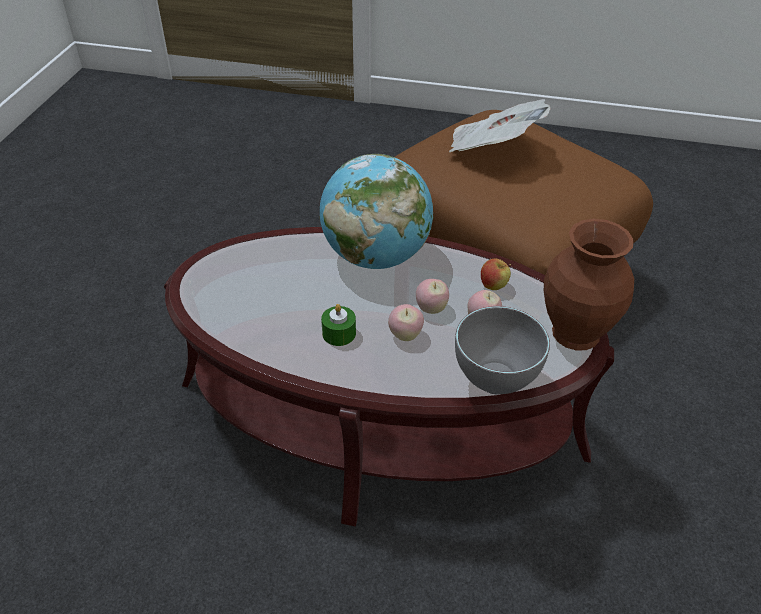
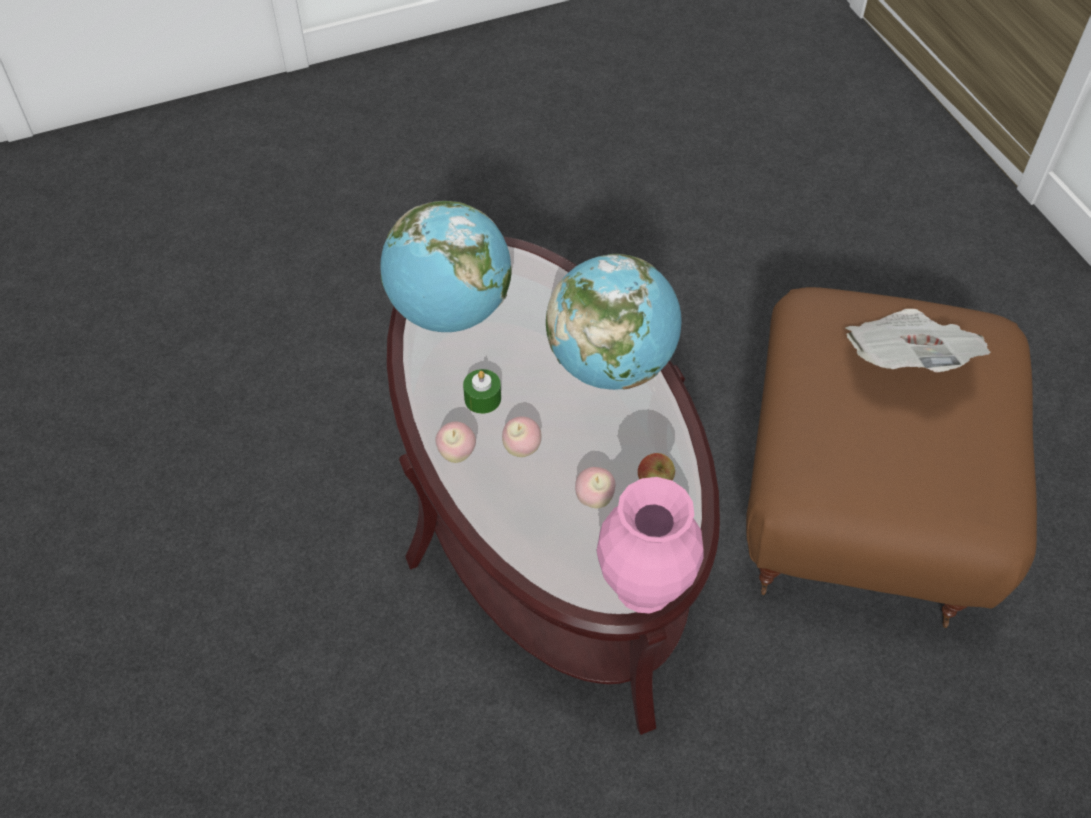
camera: 55 degrees right, 10 degrees up
apple [416,279,449,314] -> apple moved to [435,421,476,463]
grey bowl [455,306,550,394] -> none
brown vase [544,219,634,351] -> pink vase [596,477,704,614]
none -> globe [380,201,512,332]

